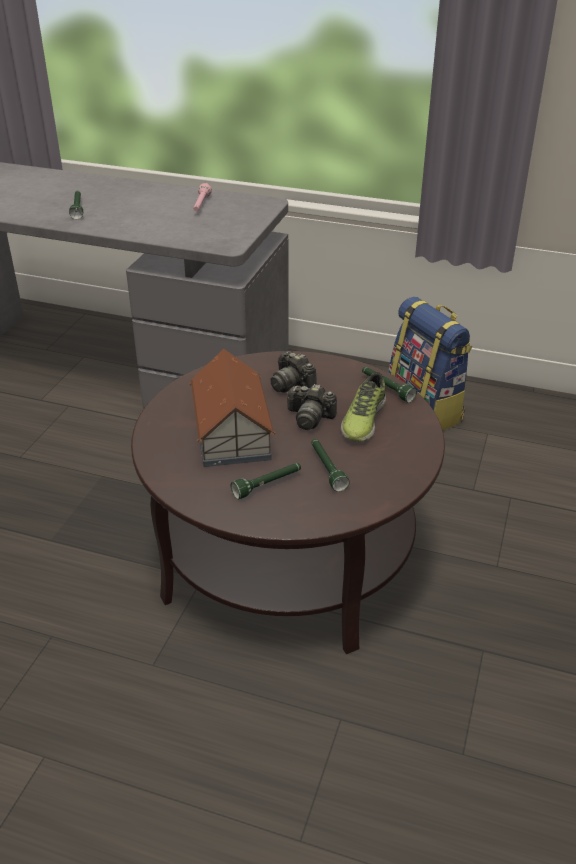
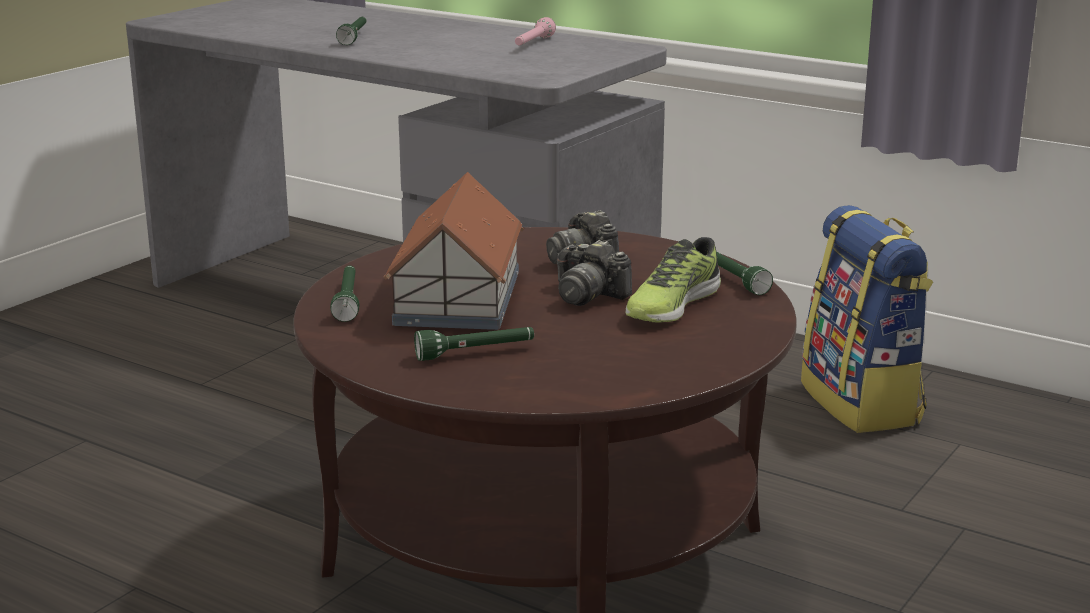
camera: 15 degrees right, 15 degrees down
green flashlight [311,439,350,492] -> green flashlight moved to [330,265,359,322]

